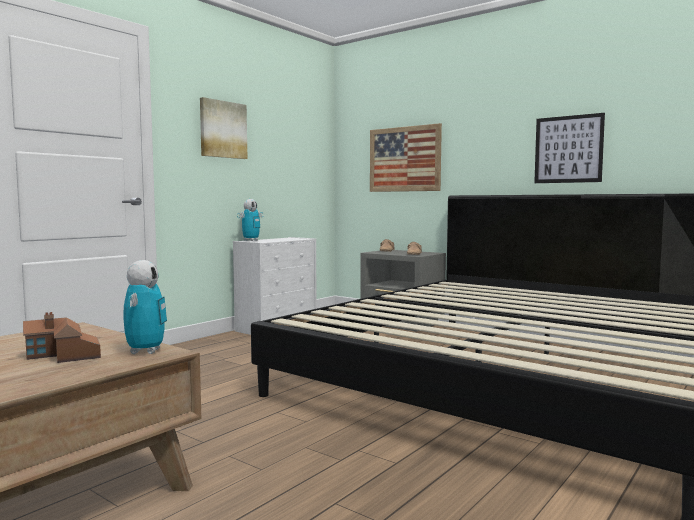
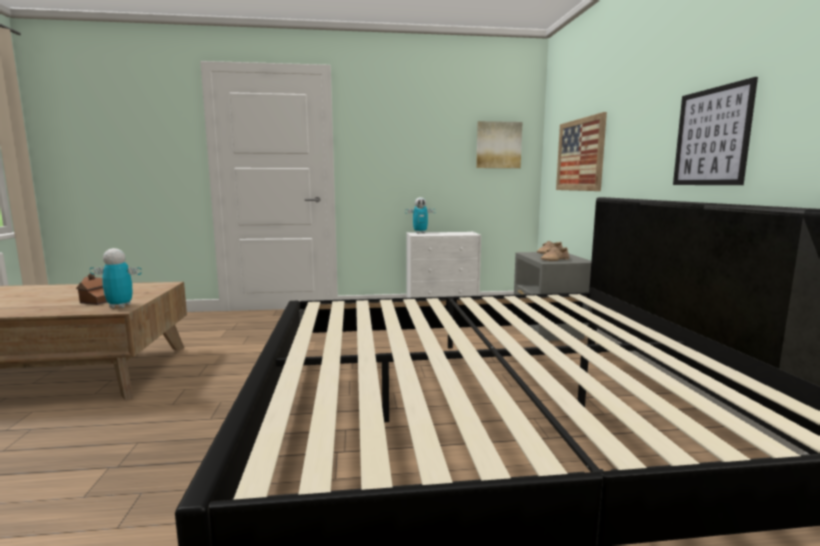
camera: 45 degrees right, 5 degrees up
toy robot [123,260,167,354] -> toy robot turned 135 degrees counterclockwise [90,248,142,308]
picture [200,97,247,159] -> picture moved to [476,121,523,168]

